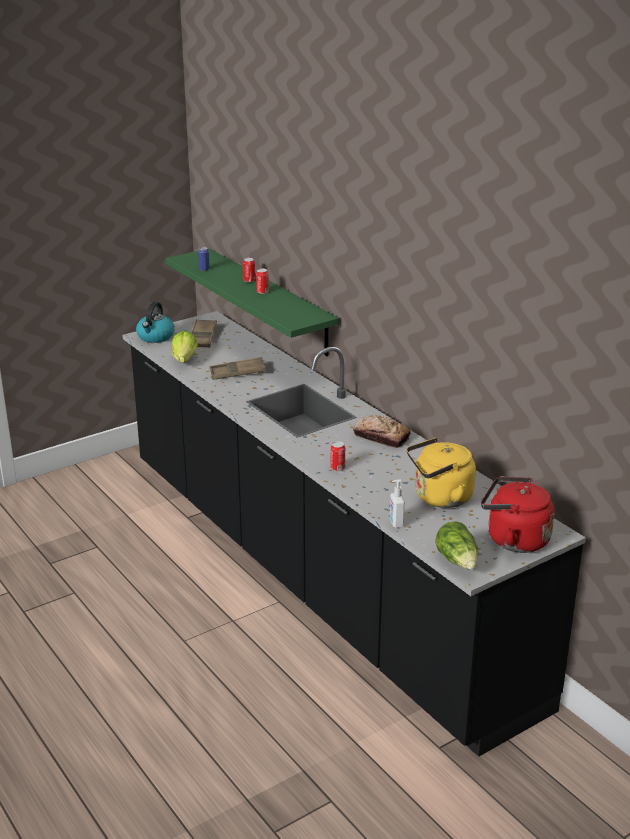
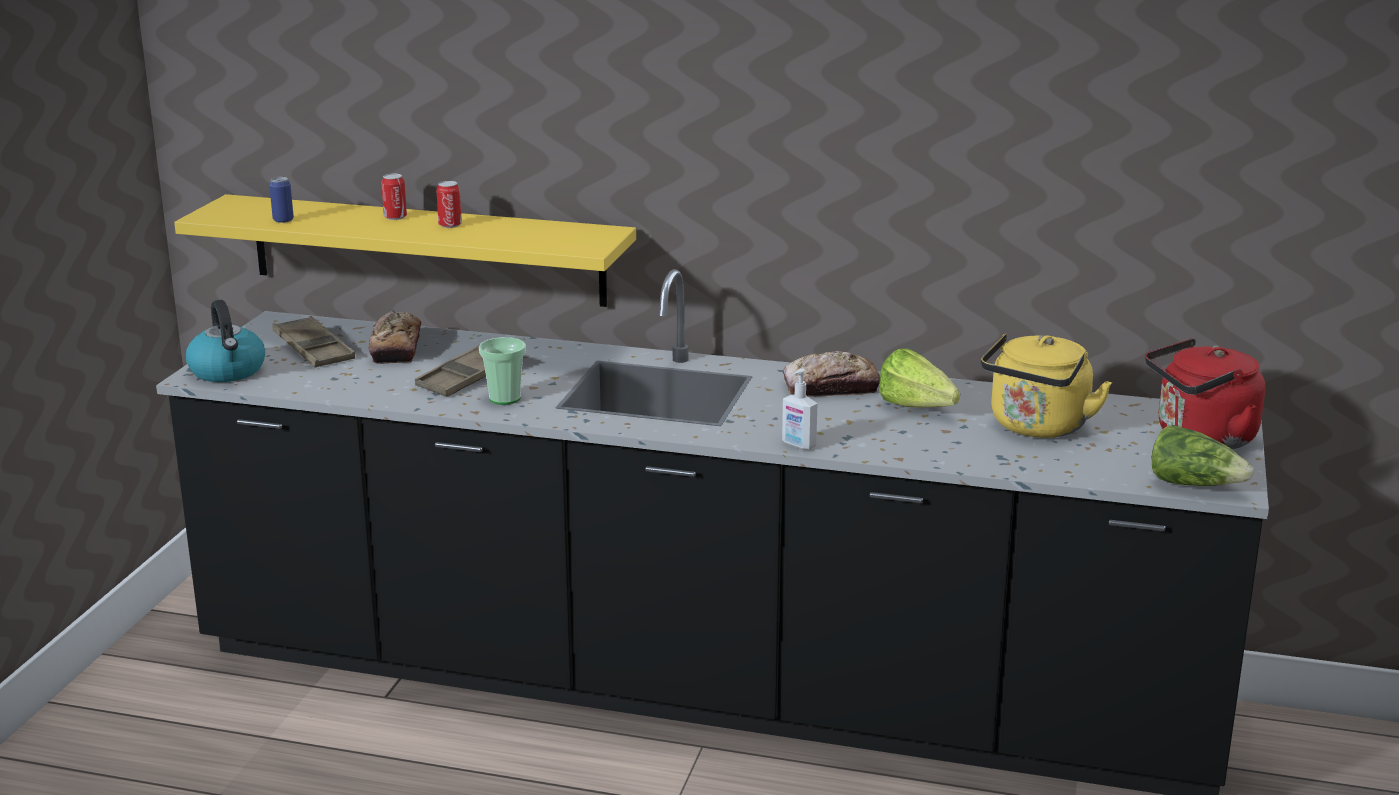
camera: 40 degrees left, 5 degrees down
green shelf [165,248,339,356] -> yellow shelf [174,194,636,307]
lettuce [171,331,198,363] -> lettuce moved to [879,348,960,407]
can [330,441,345,471] -> none
soap dispenser [390,479,405,528] -> soap dispenser moved to [782,369,818,450]
none -> bread [368,310,421,364]
none -> cup [479,337,526,405]

